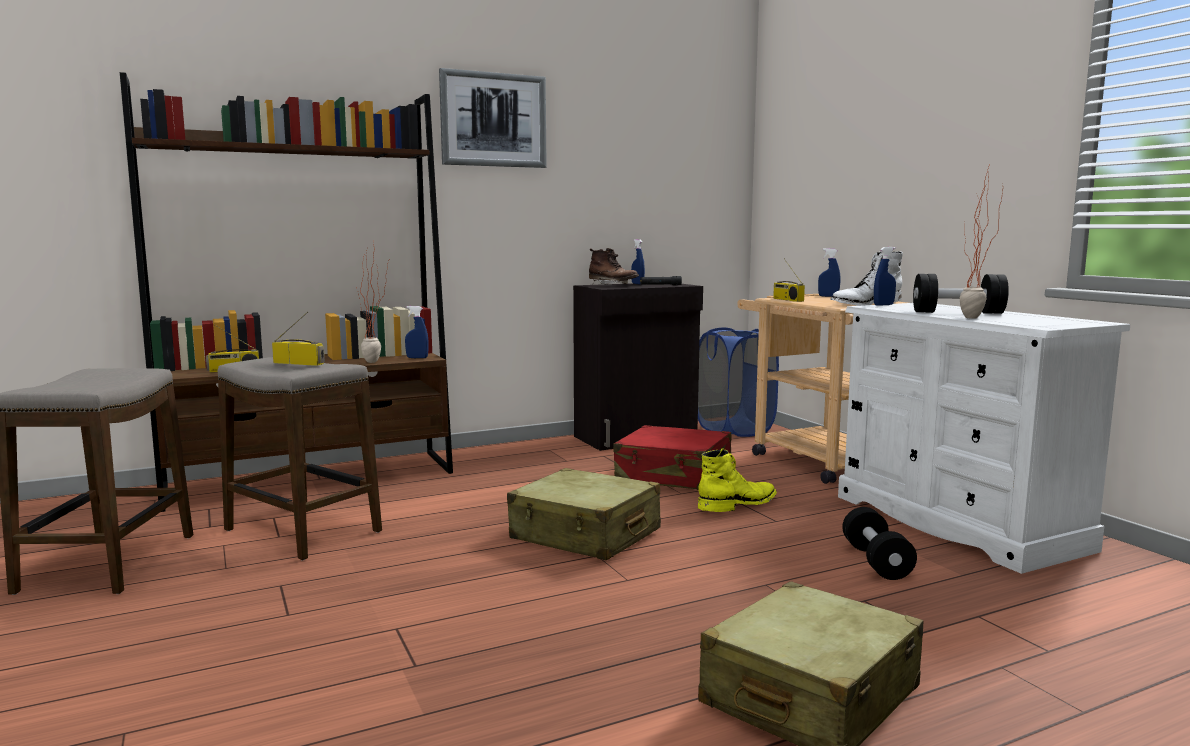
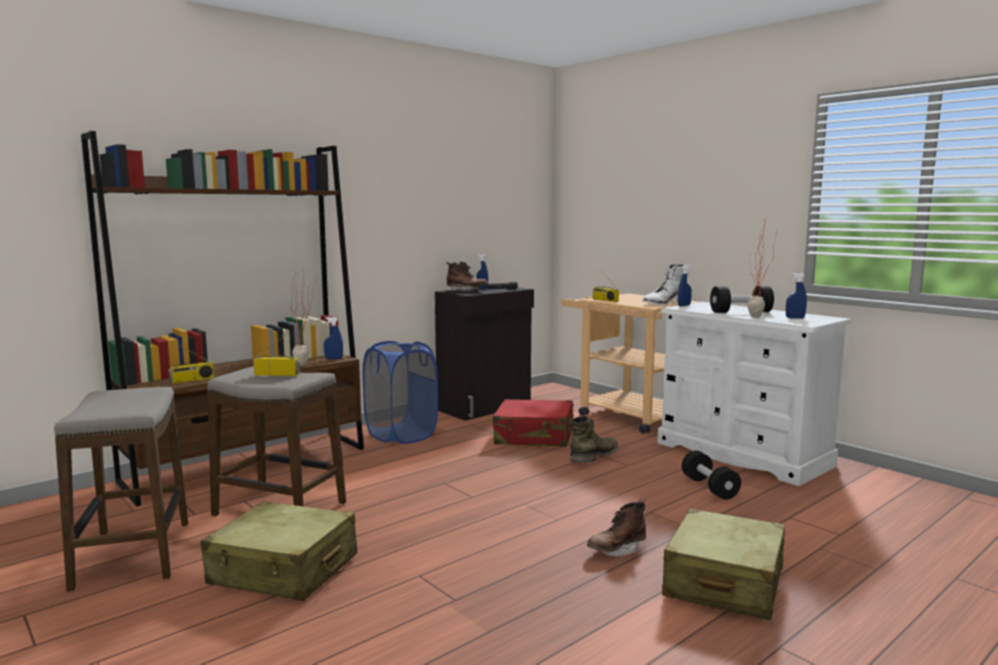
camera: 15 degrees left, 0 degrees up
picture [439,68,547,168] -> none
beige suitcase [507,468,661,560] -> beige suitcase moved to [201,501,357,601]
blue laundry basket [698,328,779,437] -> blue laundry basket moved to [363,341,438,444]
yellow boot [698,448,777,512] -> green boot [570,415,618,463]
blue spray bottle [818,248,840,297] -> blue spray bottle moved to [786,273,807,319]
none -> brown boot [587,499,646,557]

